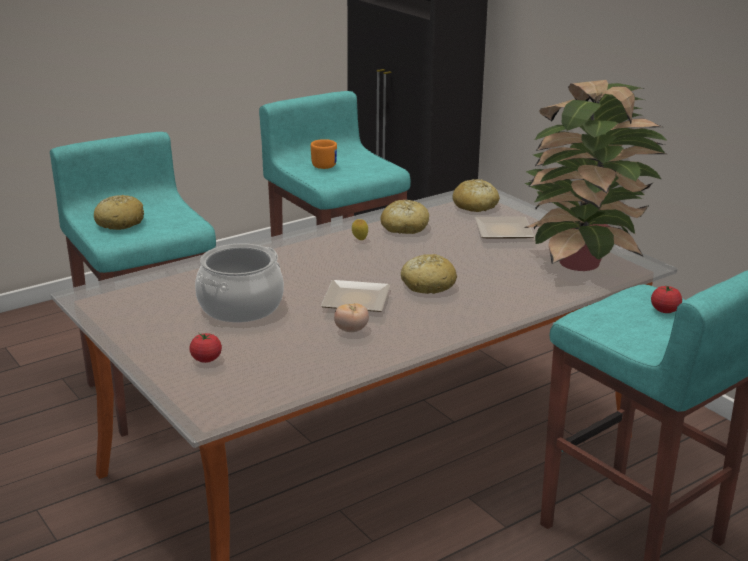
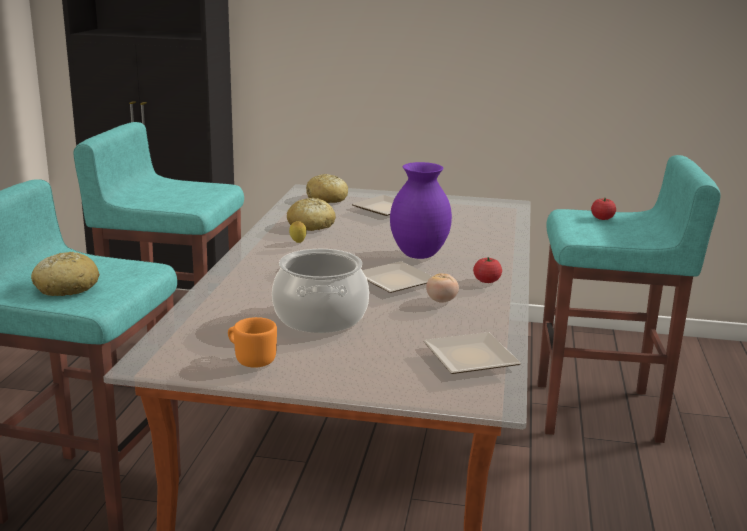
camera: 45 degrees left, 5 degrees down
tomato [189,333,222,363] -> tomato moved to [473,257,502,283]
orange mug [311,139,337,169] -> orange mug moved to [228,317,277,368]
bread [401,254,457,294] -> purple vase [390,162,452,259]
potted plant [524,80,668,271] -> none
none -> plate [423,332,521,374]

